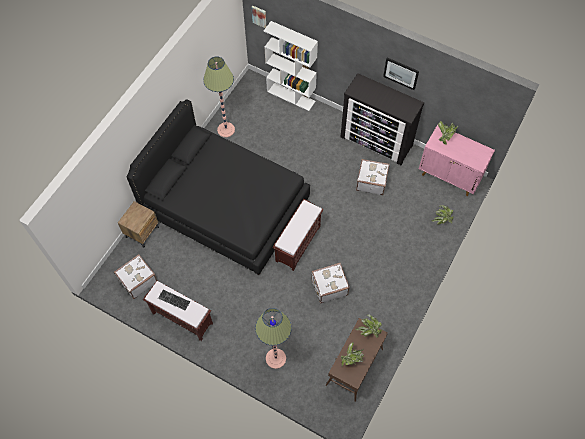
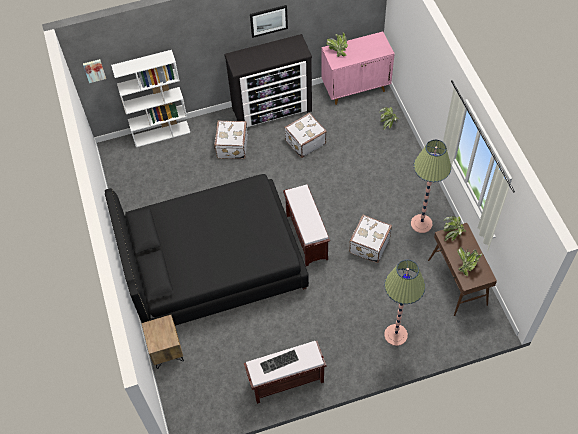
camera: 45 degrees left, 5 degrees down
white suitcase [114,254,157,299] -> white suitcase moved to [214,120,248,159]
floor lamp [203,57,235,137] -> floor lamp moved to [411,140,451,233]

